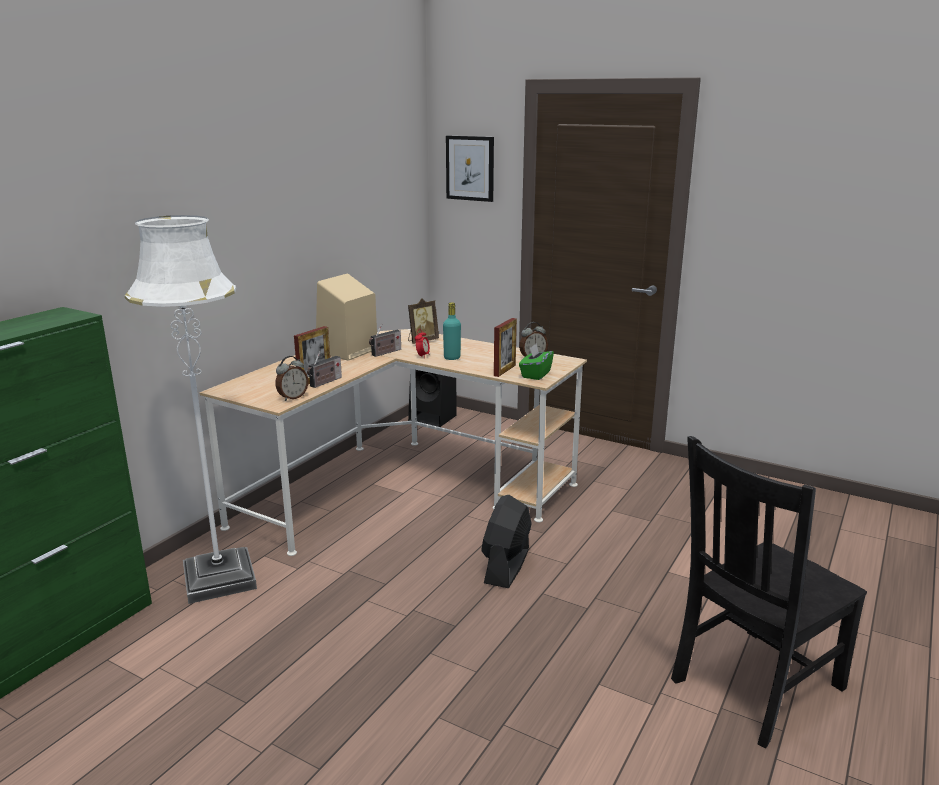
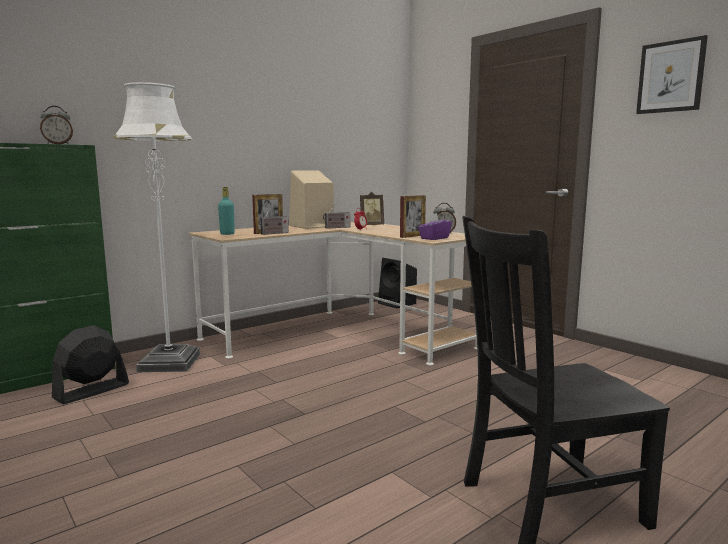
camera: 20 degrees right, 10 degrees down
alarm clock [275,356,308,401] -> alarm clock moved to [40,106,73,144]
turquoise bottle [443,302,461,360] -> turquoise bottle moved to [218,187,235,235]
picture [446,136,494,202] -> picture moved to [636,35,708,114]
black fan [481,495,532,588] -> black fan moved to [52,325,129,404]
green tissue box [519,343,554,380] -> purple tissue box [418,213,452,240]

